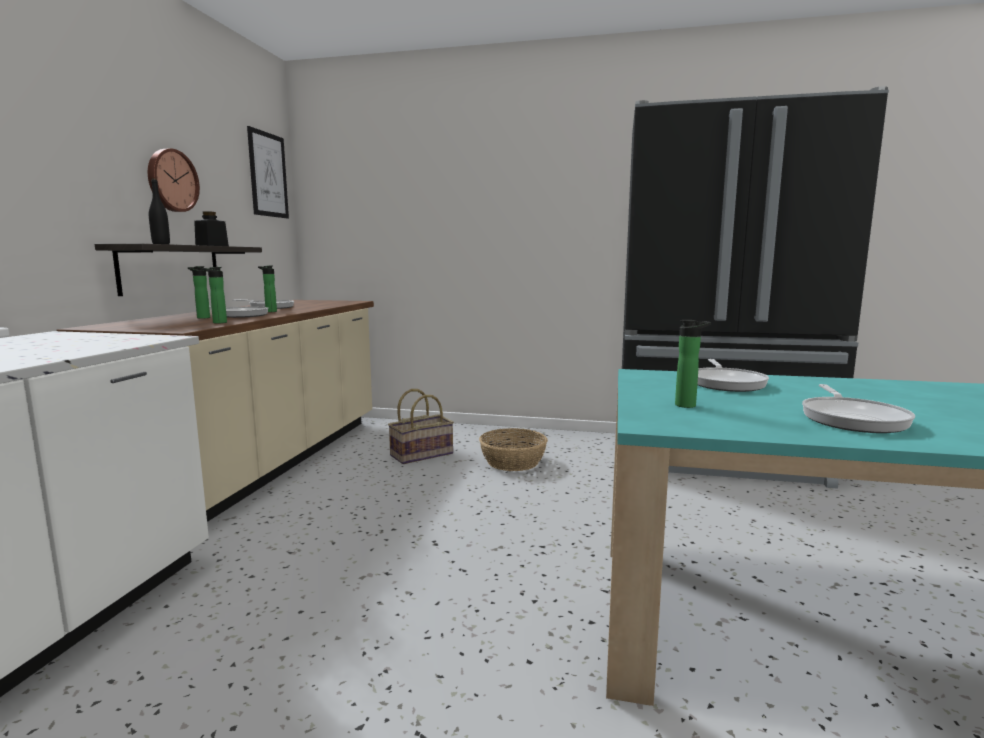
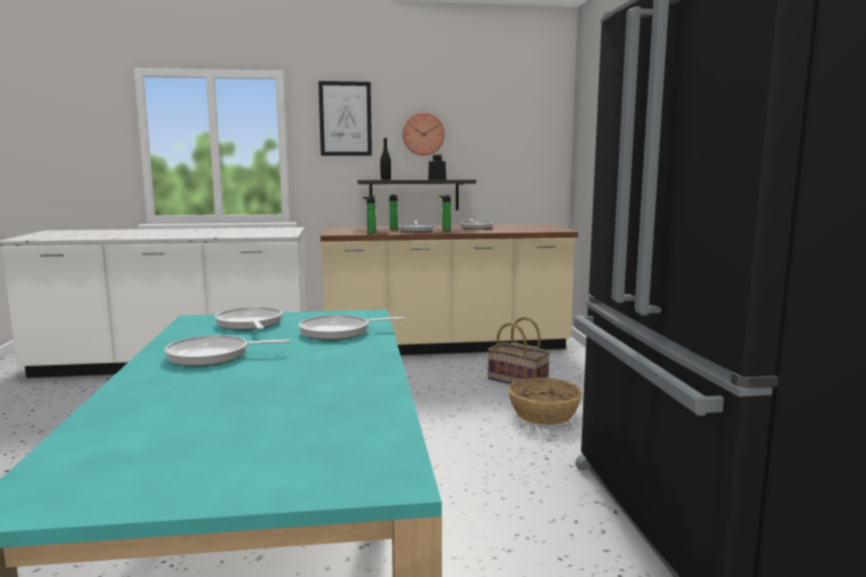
camera: 70 degrees right, 0 degrees up
picture [247,126,289,218] -> picture moved to [318,81,372,156]
bottle [675,320,711,408] -> frying pan [215,307,282,330]

